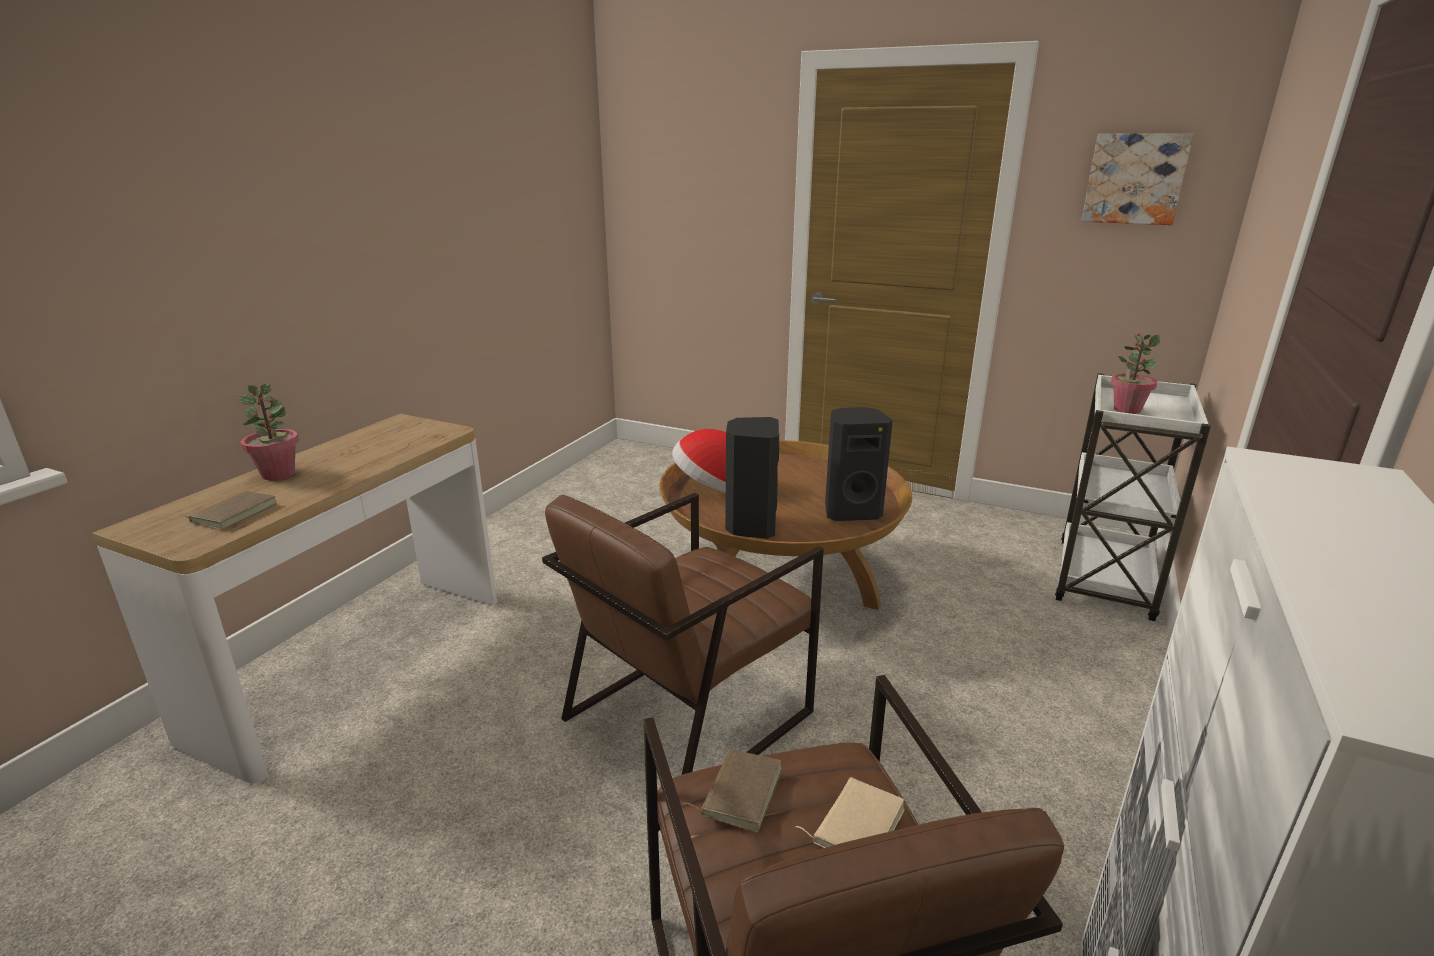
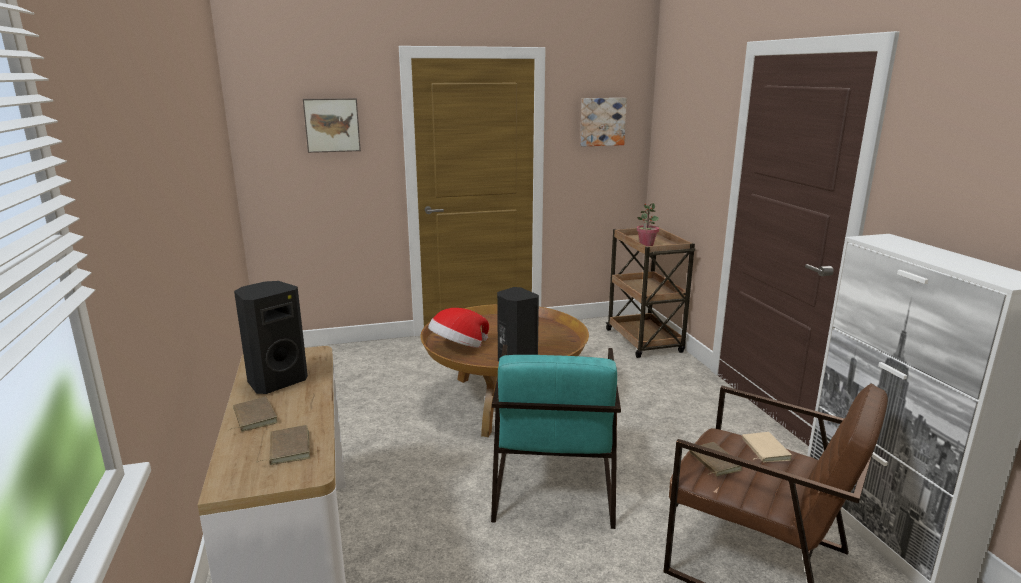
camera: 40 degrees left, 5 degrees down
potted plant [238,383,299,480] -> brown book [228,397,278,432]
brown armchair [542,493,824,775] -> turquoise armchair [491,345,621,529]
black speaker [825,407,893,521] -> black speaker moved to [234,281,308,394]
white cart [1055,373,1211,621] -> brown cart [606,226,695,358]
none -> picture [303,98,361,153]

